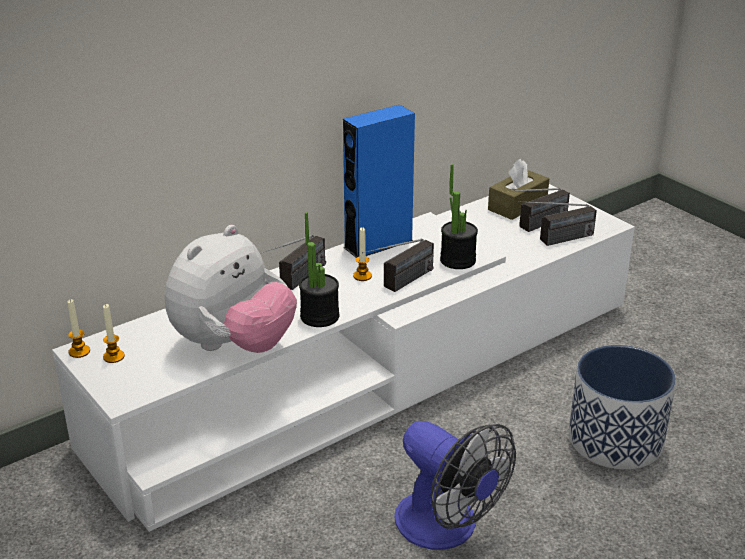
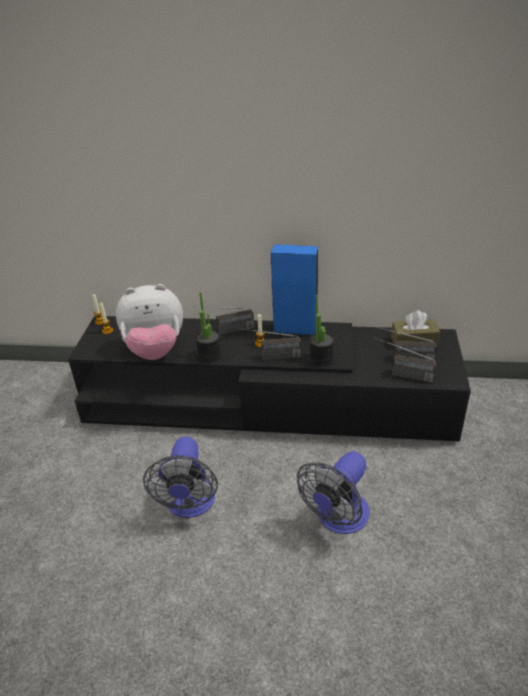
camera: 45 degrees right, 5 degrees up
white tv stand [52,184,635,532] -> black tv stand [68,316,471,441]
planter [569,345,676,470] -> fan [297,451,370,534]

